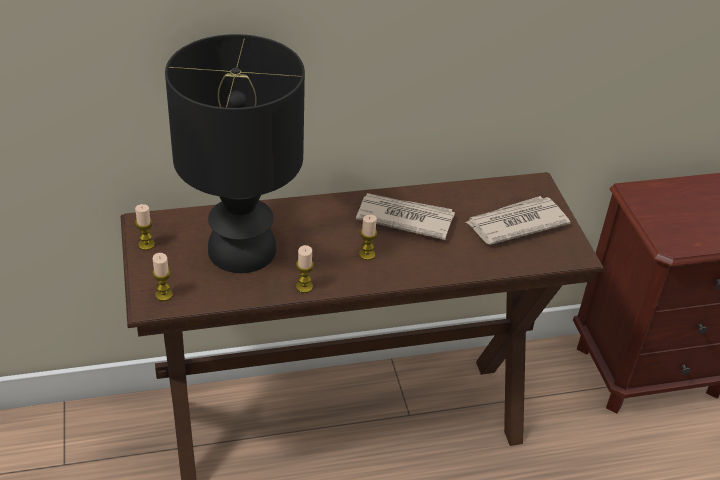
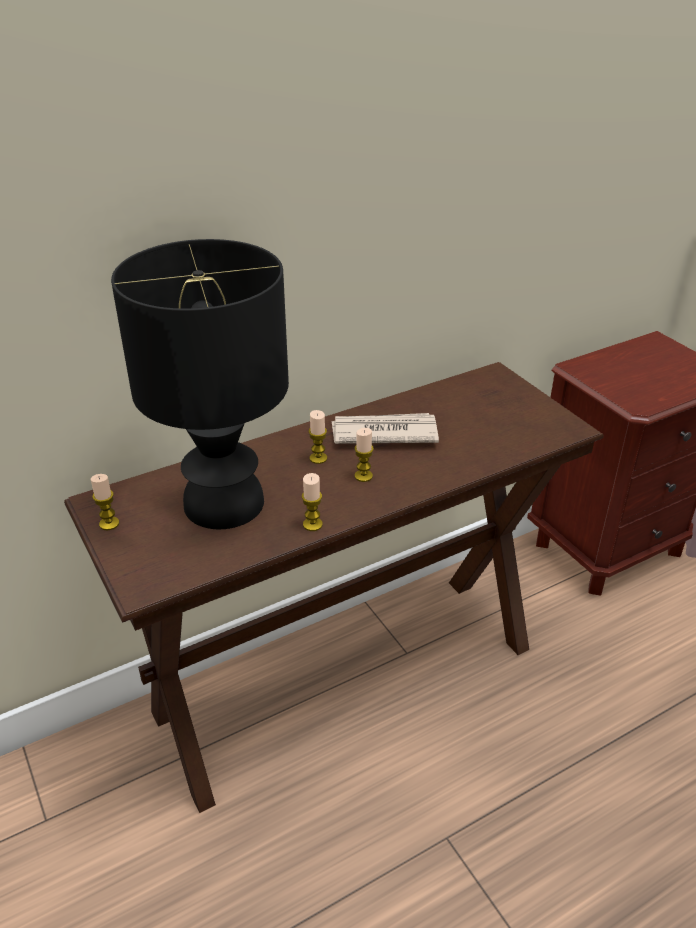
camera: 15 degrees left, 5 degrees down
candle [152,253,173,301] -> candle moved to [308,410,327,464]
newspaper [466,196,570,245] -> none

